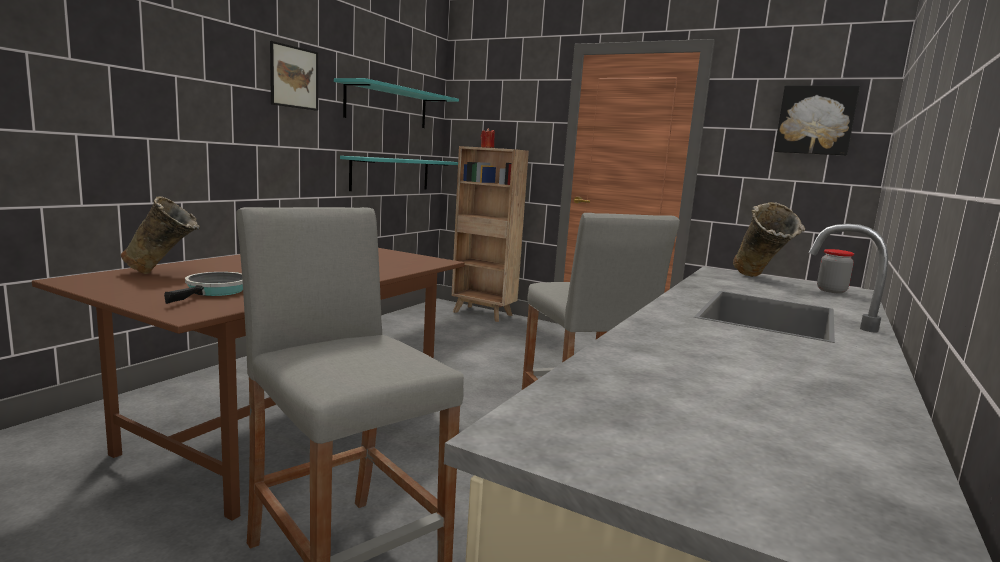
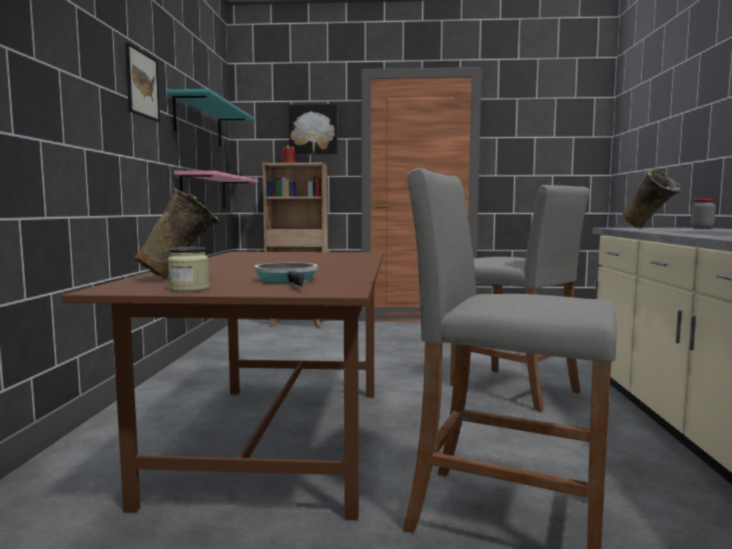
camera: 25 degrees left, 5 degrees down
turquoise shelf [340,156,458,191] -> pink shelf [174,171,258,209]
picture [774,85,860,156] -> picture moved to [289,104,338,154]
none -> jar [168,247,209,292]

